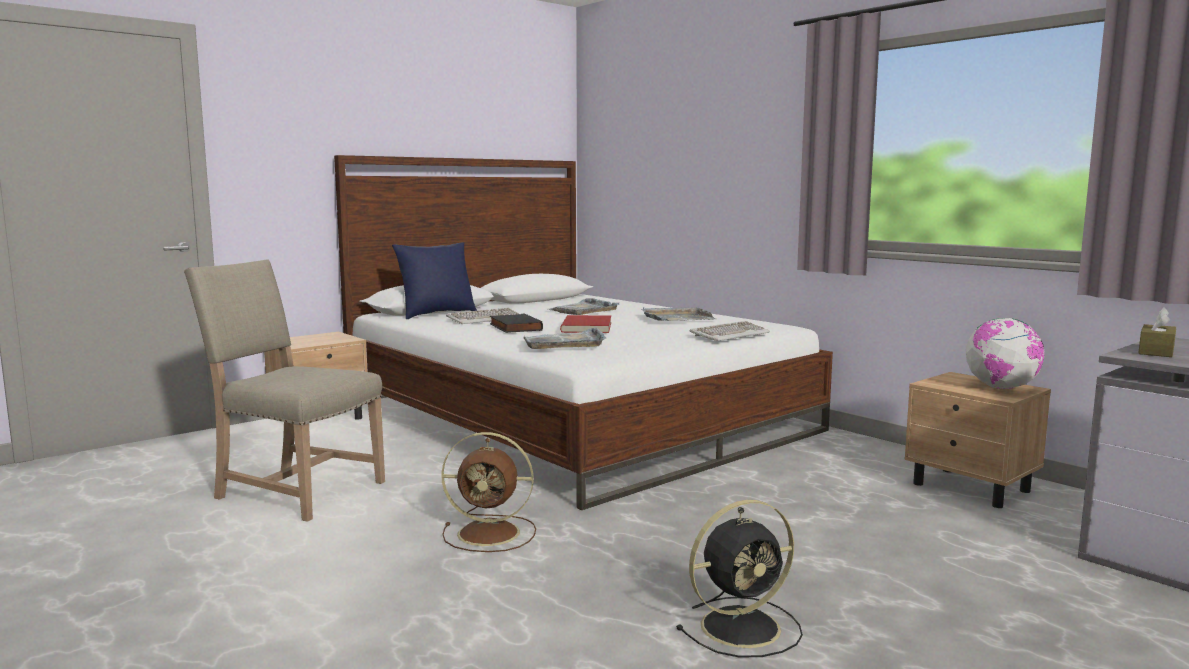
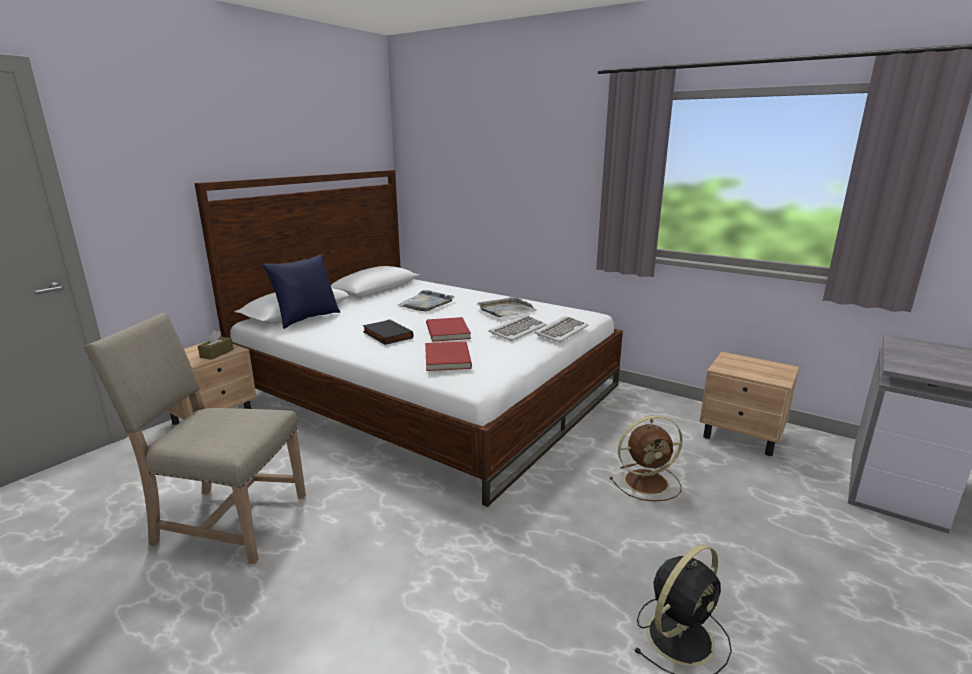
camera: 15 degrees left, 10 degrees up
brown fan [441,432,536,552] -> brown fan moved to [610,415,683,501]
keyboard [446,308,519,324] -> keyboard moved to [488,315,546,341]
grey tray [523,328,606,349] -> red book [425,341,472,371]
globe [966,318,1044,389] -> none
brown tissue box [1138,307,1176,357] -> brown tissue box moved to [198,330,234,360]

